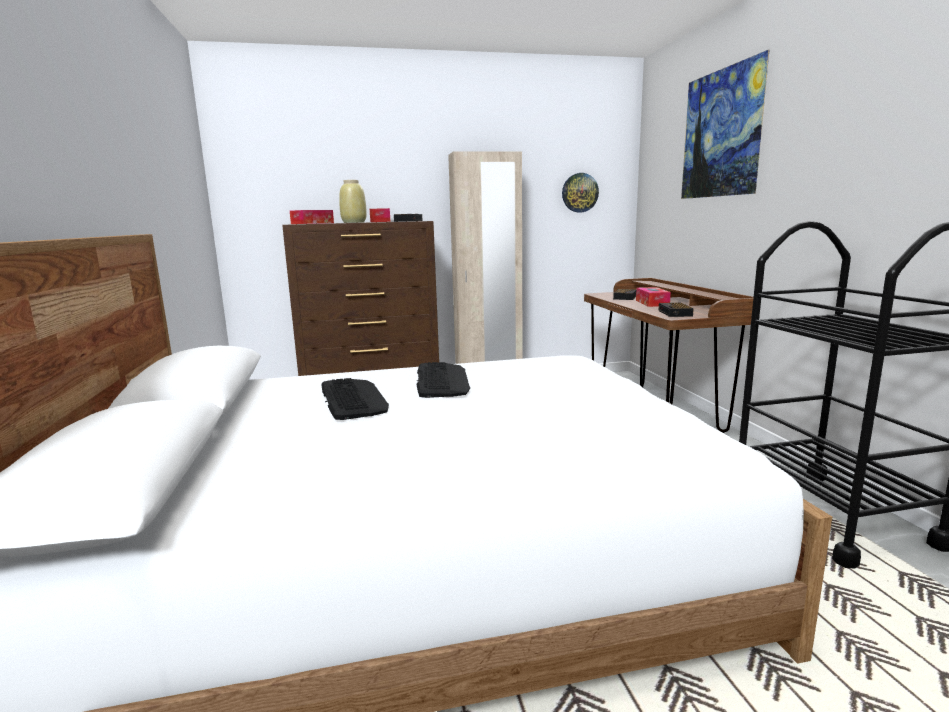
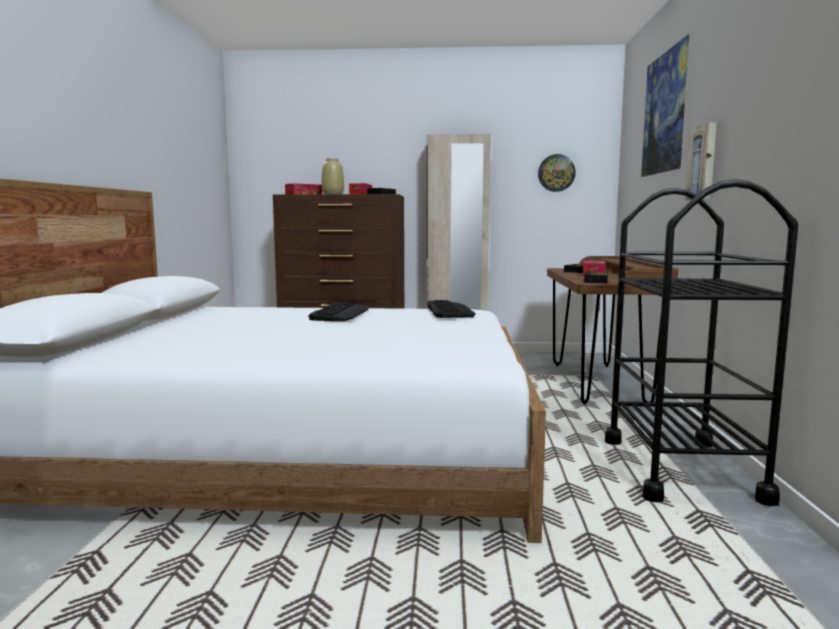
camera: 15 degrees right, 5 degrees down
keyboard [322,378,389,420] -> keyboard moved to [427,300,475,318]
none -> picture [685,122,717,200]

